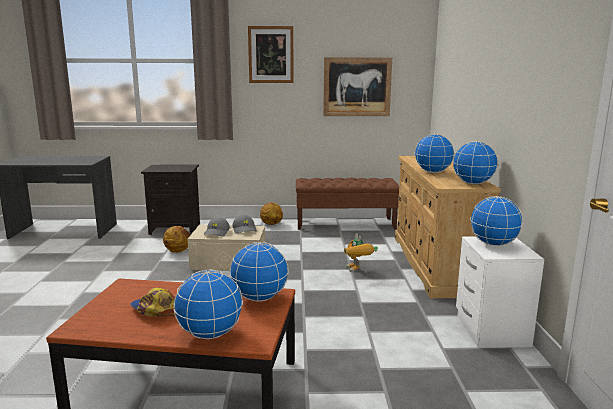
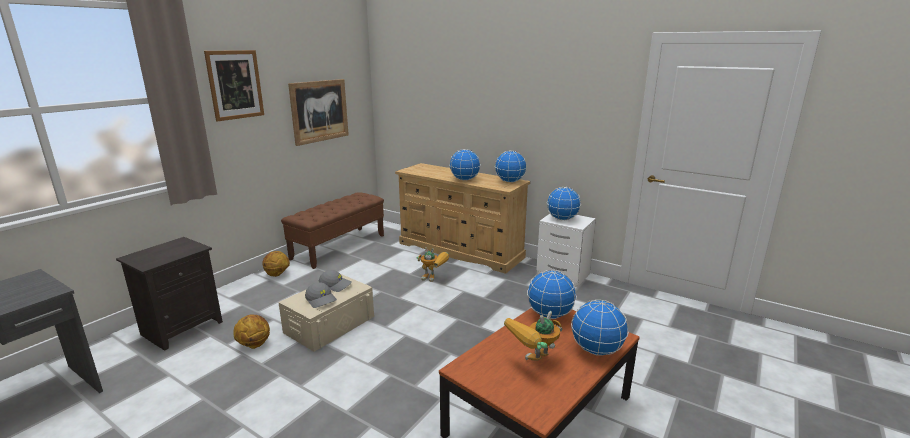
camera: 55 degrees left, 5 degrees up
cap [130,288,176,317] -> toy robot [504,311,562,361]

